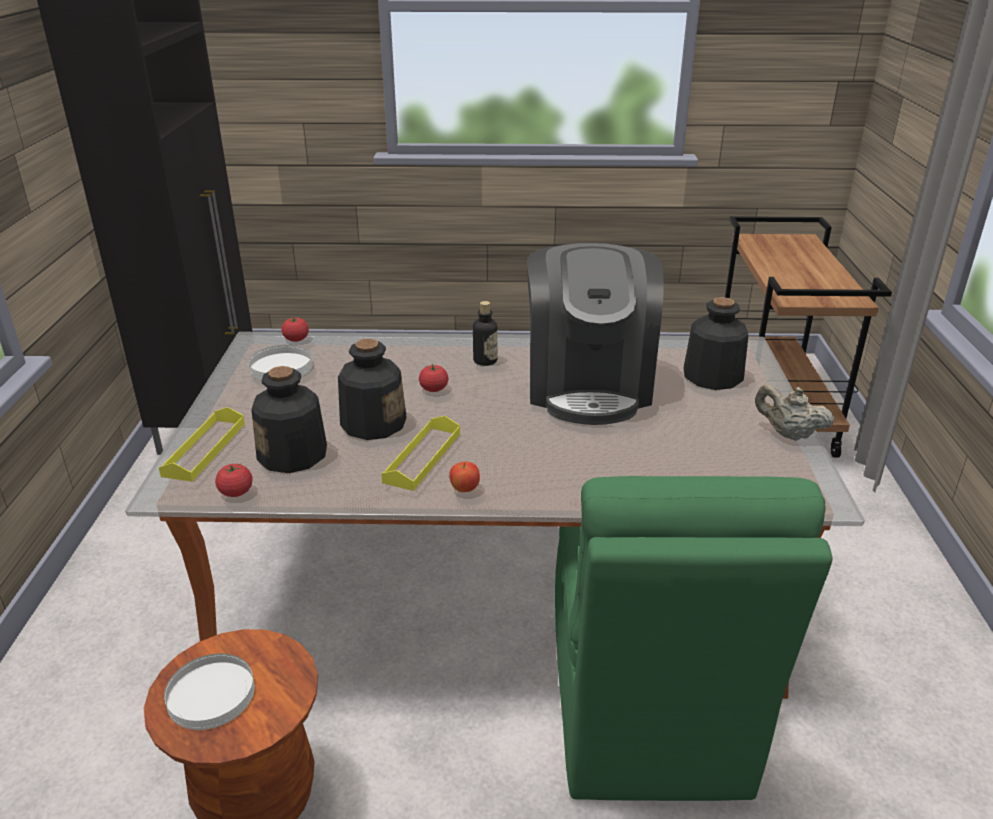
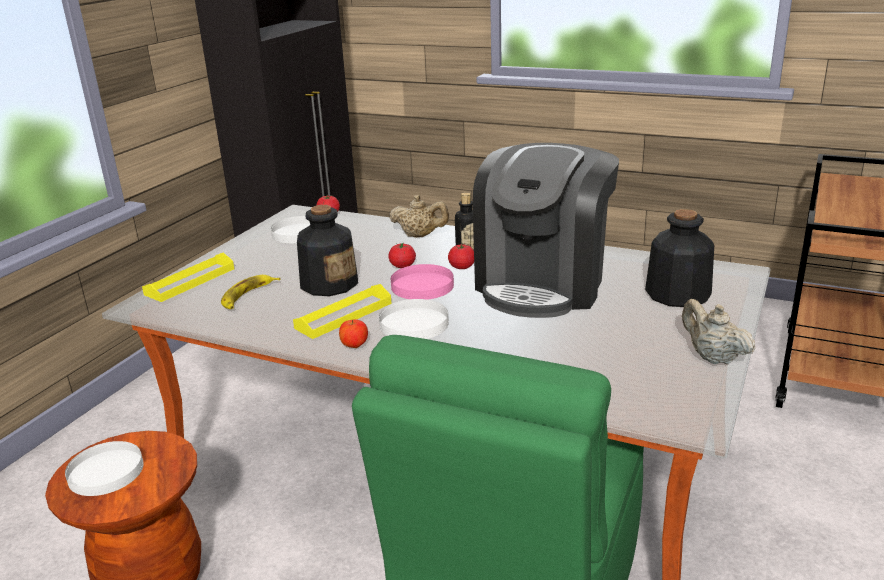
camera: 25 degrees right, 5 degrees down
tomato [215,463,253,497] -> tomato moved to [448,244,474,269]
bottle [251,366,327,473] -> banana [221,275,280,309]
none -> white plate [379,299,449,339]
none -> beige teapot [390,195,449,238]
none -> pink plate [391,264,454,300]

